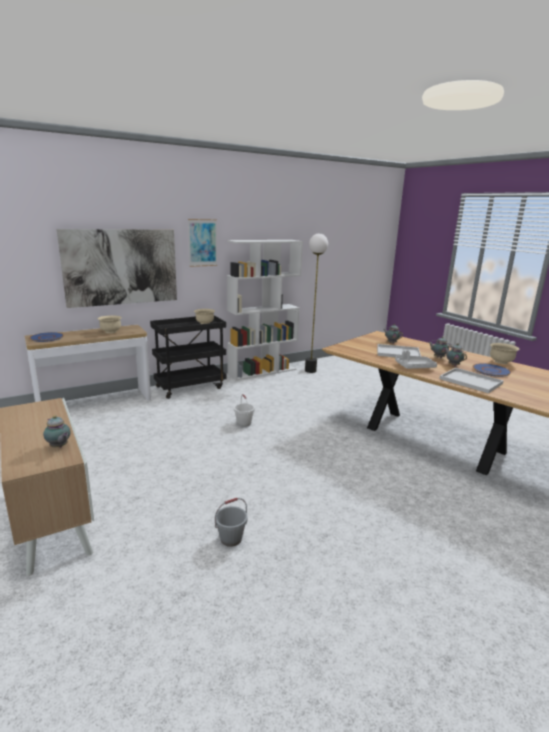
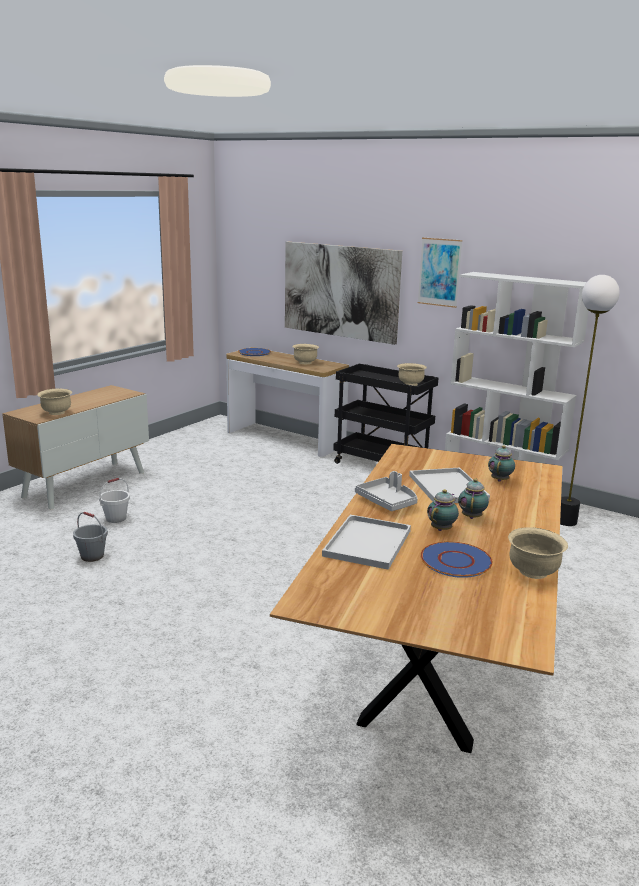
camera: 65 degrees right, 0 degrees up
teapot [43,415,71,448] -> beige bowl [37,389,72,415]
white bucket [234,394,255,427] -> white bucket moved to [99,478,130,523]

